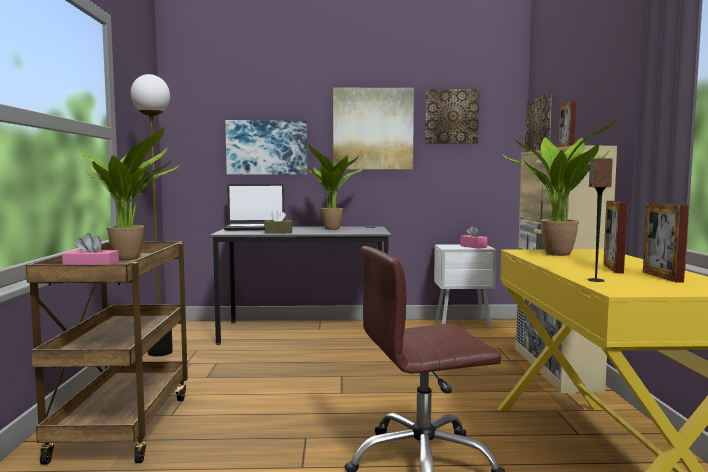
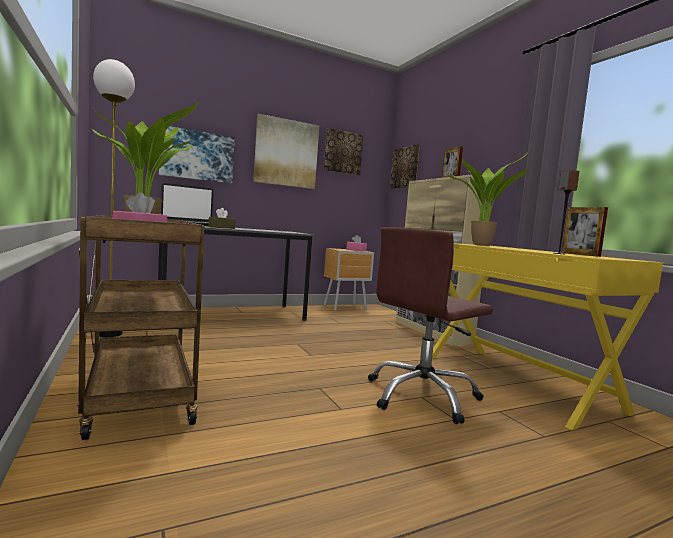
camera: 25 degrees left, 0 degrees up
potted plant [298,144,364,230] -> none
white nightstand [434,245,496,329] -> brown nightstand [324,248,374,311]
picture frame [603,201,628,274] -> none

